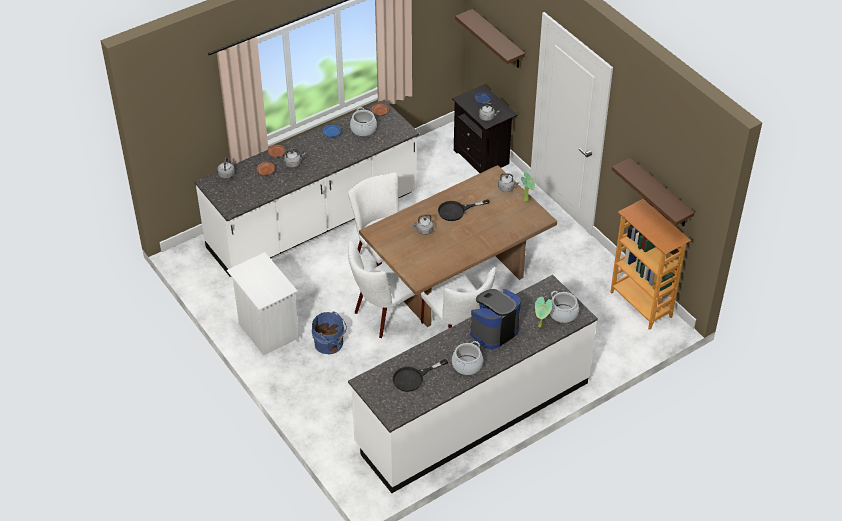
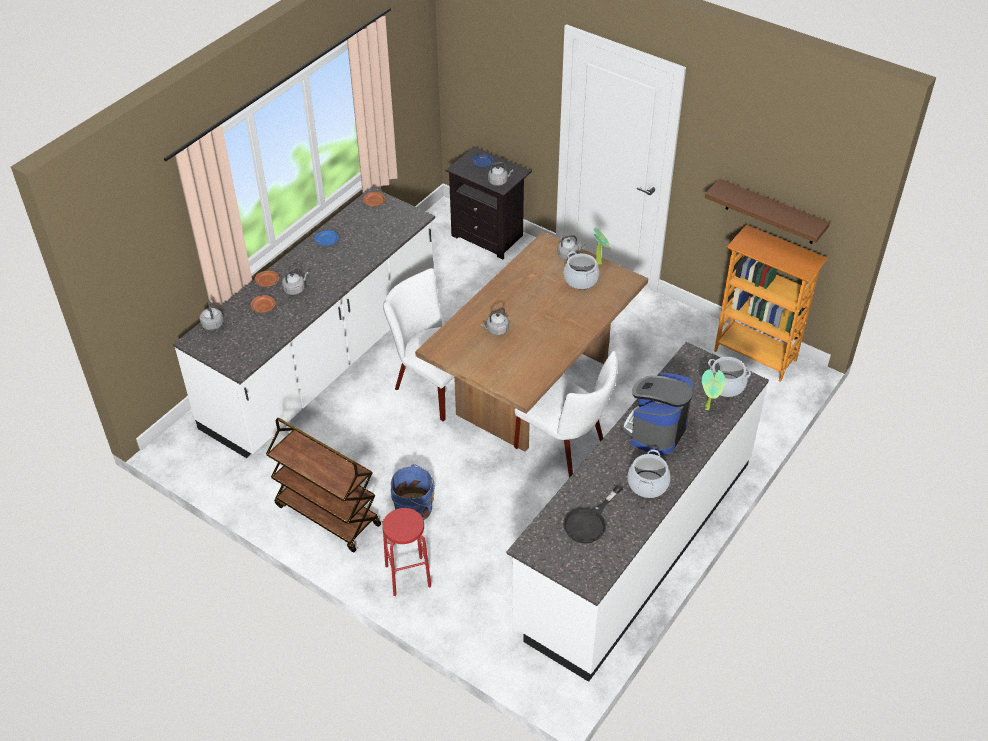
camera: 20 degrees left, 0 degrees up
white nightstand [227,252,300,355] -> brown cart [266,418,381,552]
white chair [348,240,415,338] -> none
cooking pot [350,107,377,136] -> cooking pot moved to [564,252,599,289]
black frying pan [438,199,490,221] -> none
brown shelf [455,9,525,68] -> none
none -> red stool [382,508,431,596]

